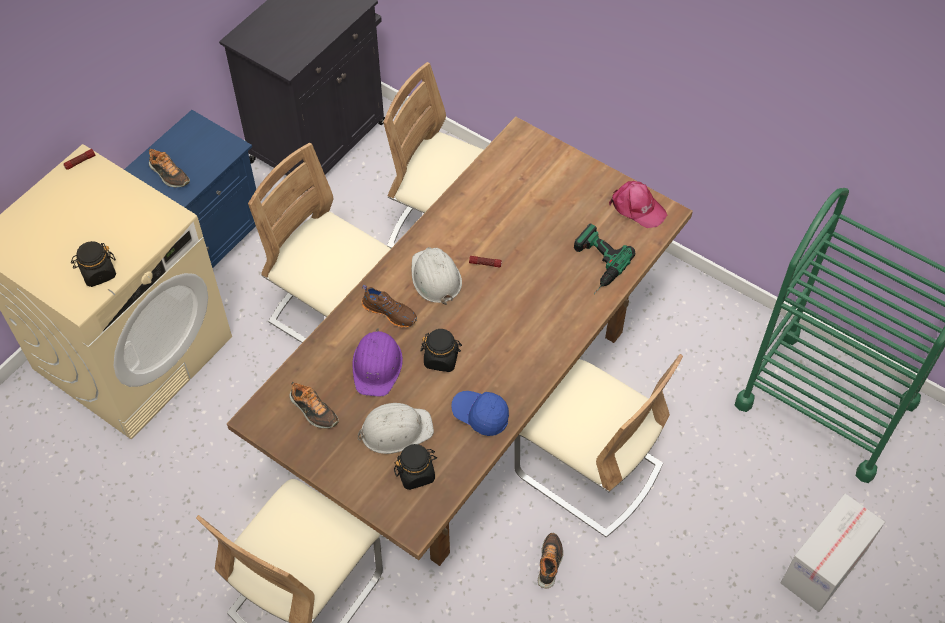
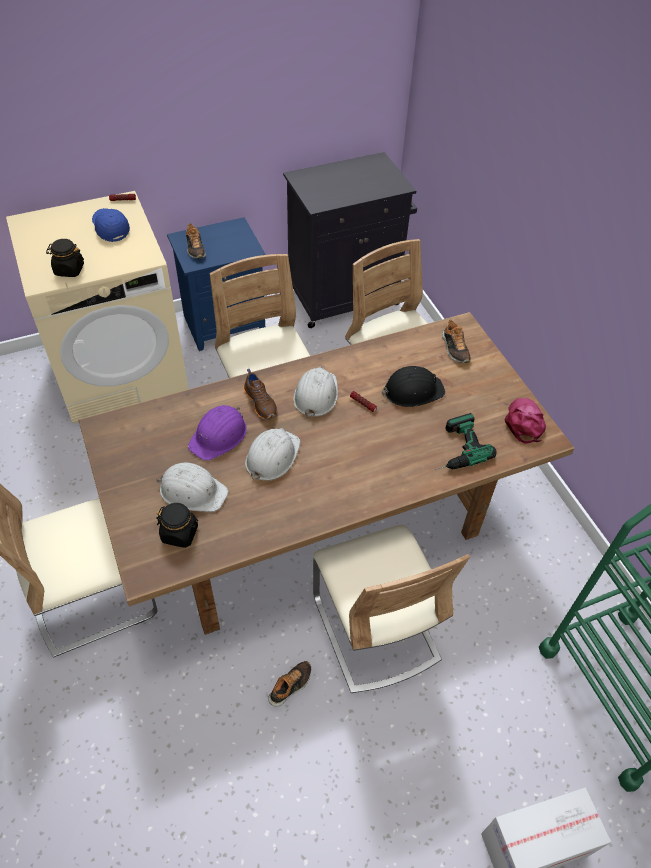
camera: 30 degrees right, 5 degrees down
shoe [289,382,339,428] -> shoe moved to [442,319,471,363]
black jar [421,329,462,372] -> white hard hat [245,428,301,481]
blue cap [451,391,509,436] -> blue cap moved to [92,208,130,242]
pink cap [609,181,667,228] -> pink cap turned 150 degrees counterclockwise [505,398,546,444]
none -> black hard hat [382,366,445,407]

